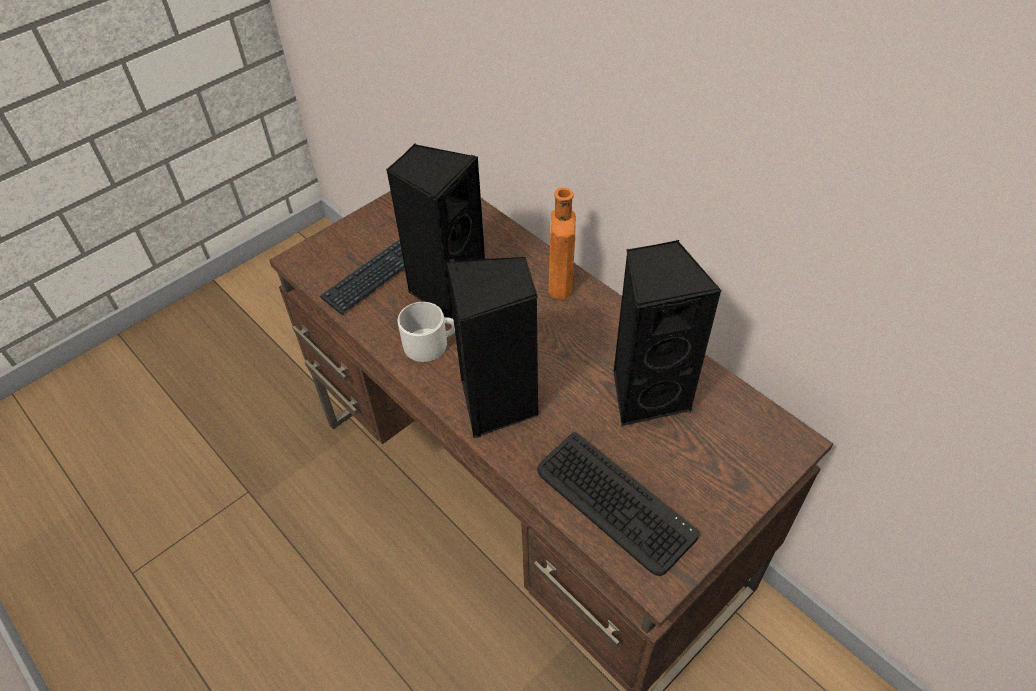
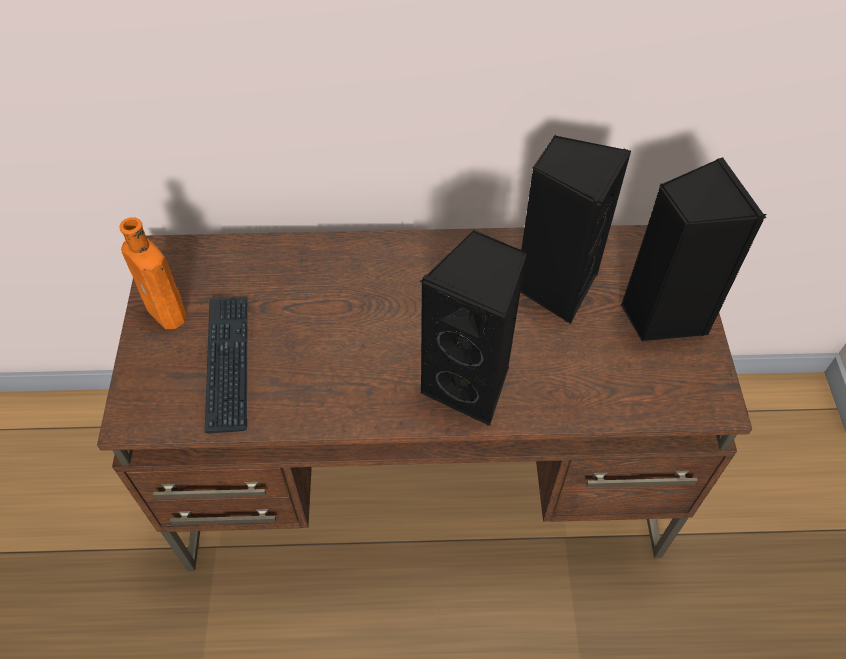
camera: 50 degrees left, 5 degrees up
black speaker [386,143,485,319] -> black speaker moved to [621,157,766,342]
white mug [398,302,455,362] -> none
keyboard [537,432,699,576] -> none
orange bottle [549,188,576,299] -> orange bottle moved to [119,217,187,329]

